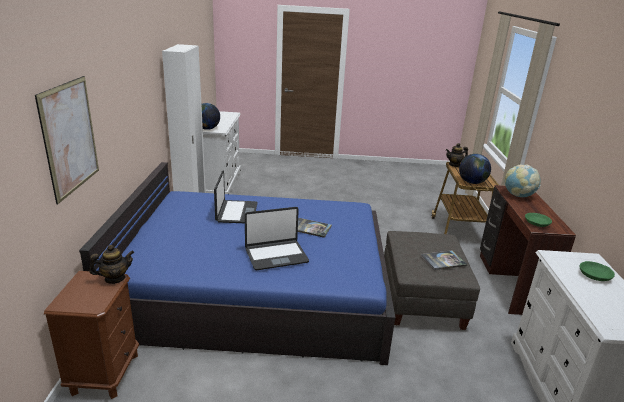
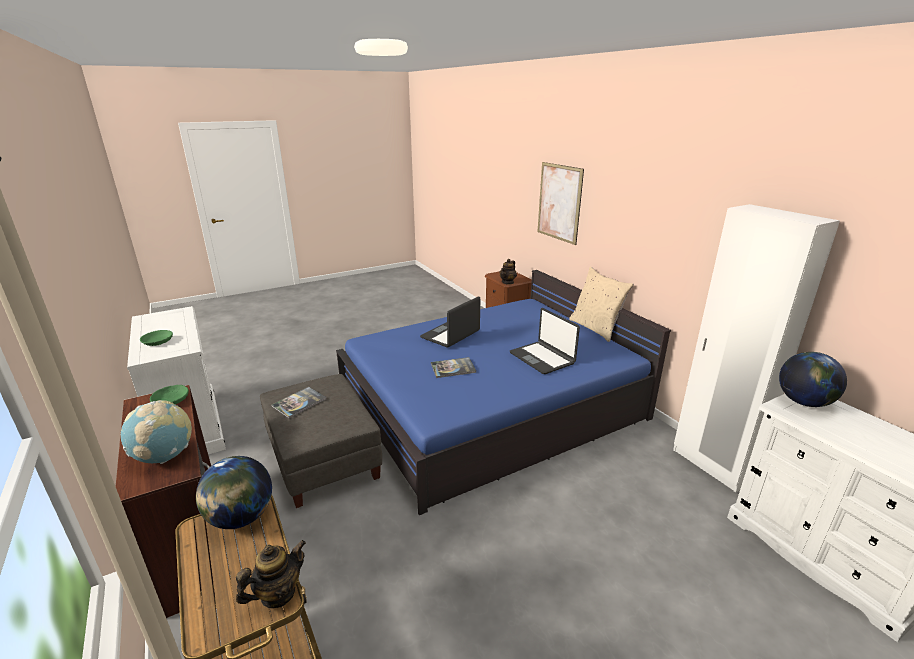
camera: 150 degrees right, 0 degrees up
none -> beige pillow [569,267,634,342]

